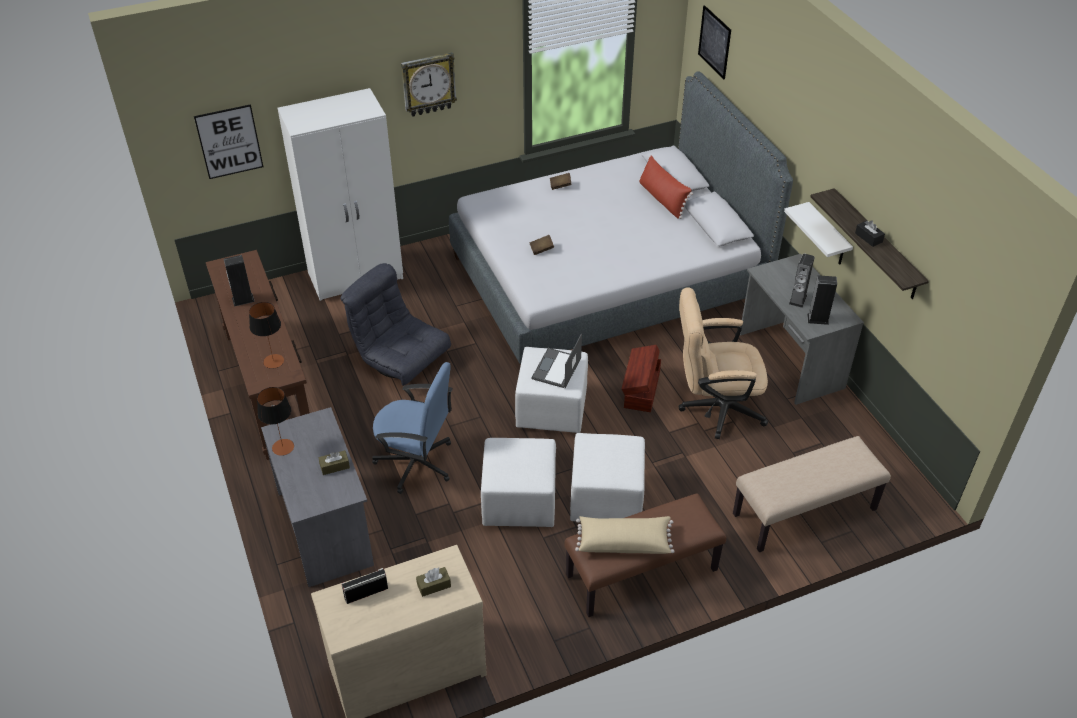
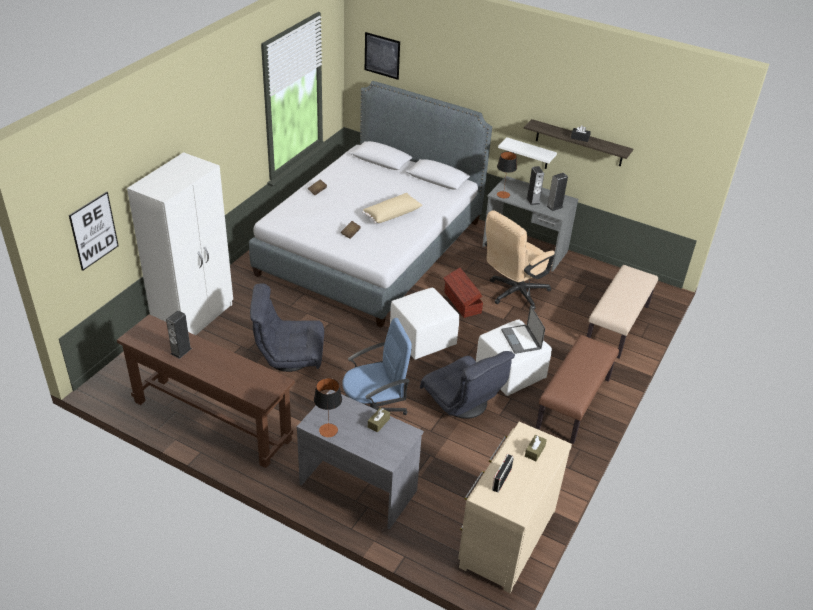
camera: 40 degrees left, 5 degrees down
table lamp [249,302,284,369] -> table lamp moved to [497,152,517,198]
wall clock [401,52,457,117] -> none
white ottoman [481,438,556,527] -> grey armchair [420,351,515,419]
laptop [531,333,582,388] -> laptop moved to [501,305,545,354]
beige pillow [575,516,675,554] -> beige pillow moved to [362,193,423,224]
red pillow [639,155,693,219] -> none

